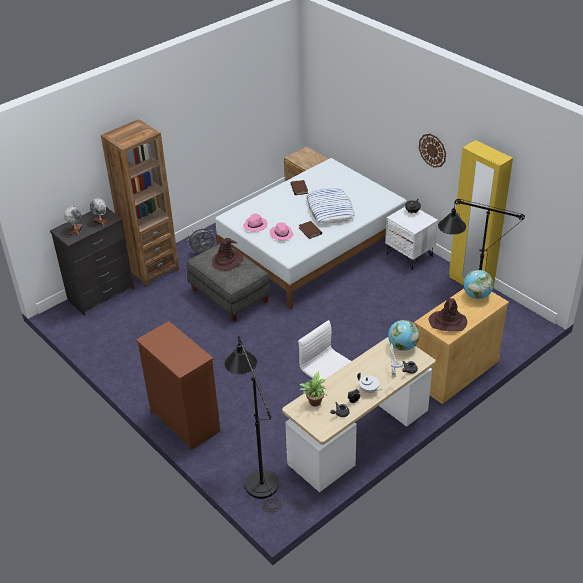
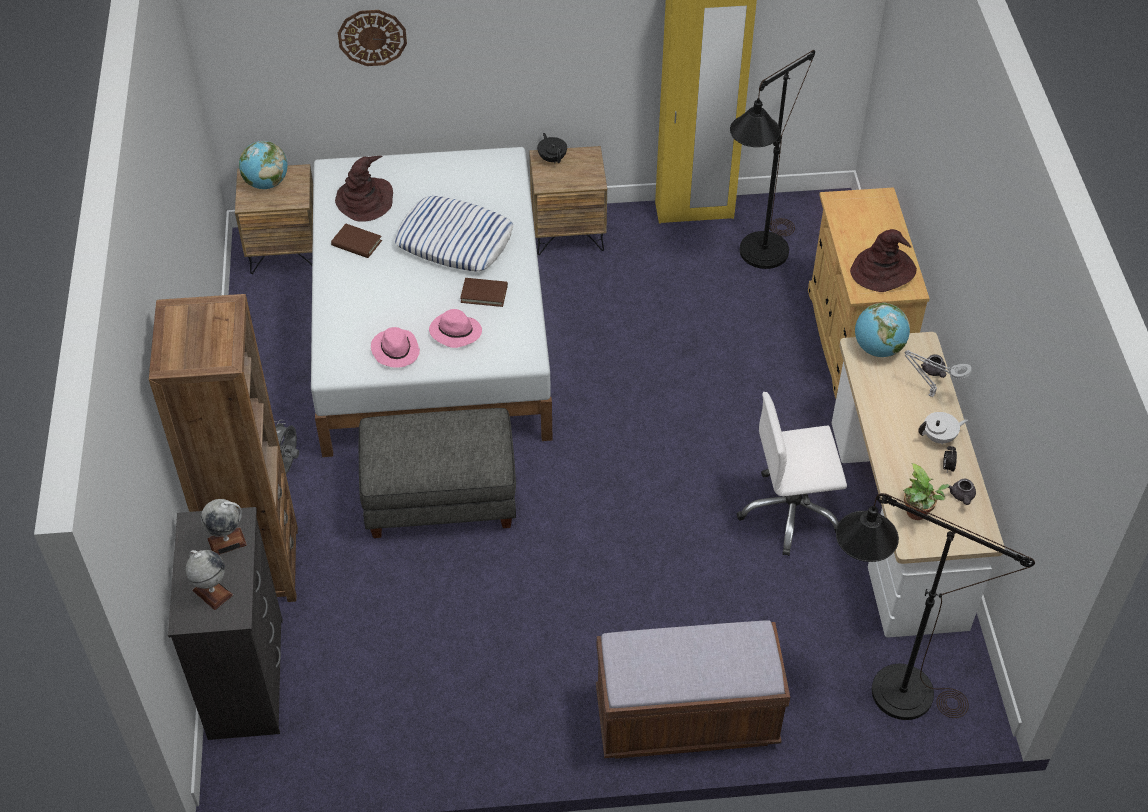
camera: 55 degrees left, 10 degrees up
brown dresser [136,321,220,450] -> brown bench [596,620,790,759]
brown hat [212,238,244,270] -> brown hat moved to [335,156,393,222]
white nightstand [385,207,438,270] -> brown nightstand [529,146,607,255]
wall clock [419,134,446,168] -> wall clock moved to [338,10,407,66]
globe [463,270,494,299] -> globe moved to [239,141,288,189]

